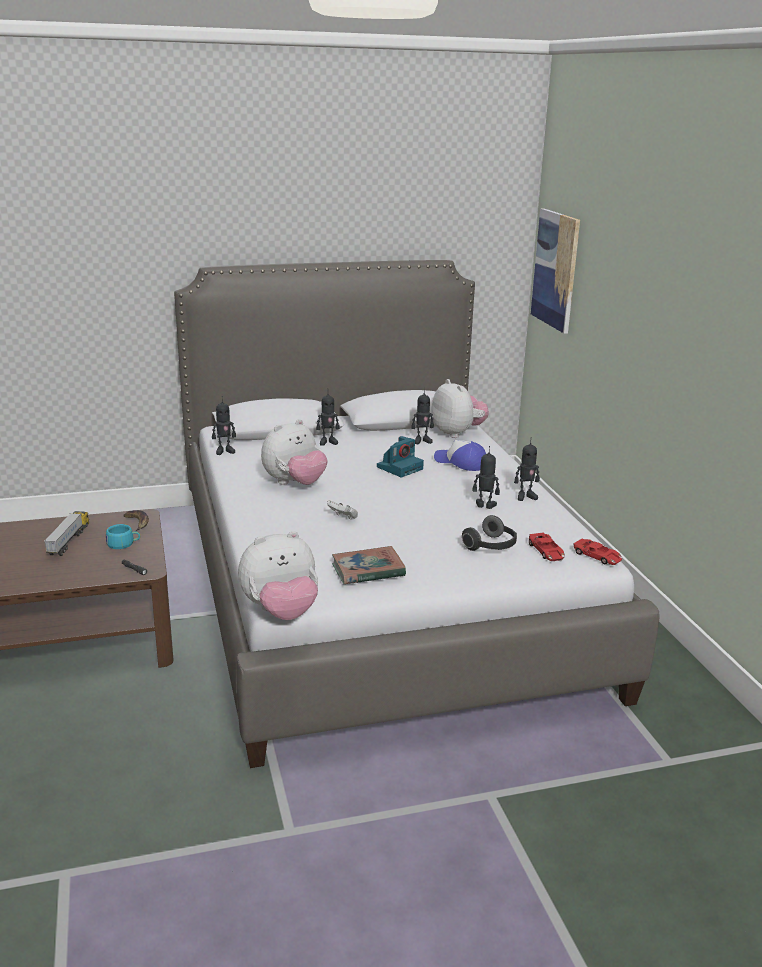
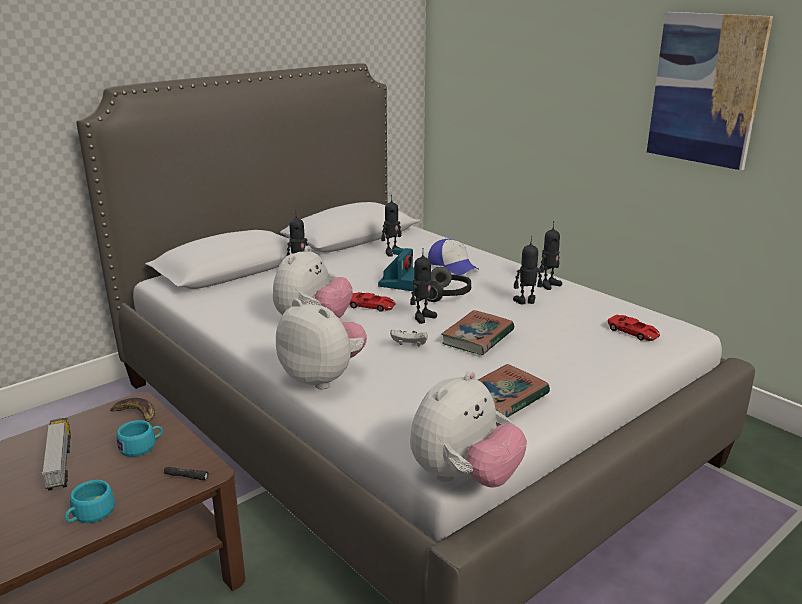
camera: 25 degrees left, 0 degrees up
toy robot [212,396,236,455] -> toy robot moved to [410,248,437,324]
plush toy [431,379,489,438] -> plush toy moved to [276,299,367,390]
cap [434,440,486,471] -> cap turned 135 degrees counterclockwise [428,239,478,275]
headphones [462,515,517,551] -> headphones moved to [427,267,471,302]
picture [531,208,580,334] -> picture moved to [647,12,773,170]
red toy car [574,539,622,565] -> red toy car moved to [349,292,396,312]
none -> turquoise cup [65,480,115,523]
none -> book [441,310,514,355]

